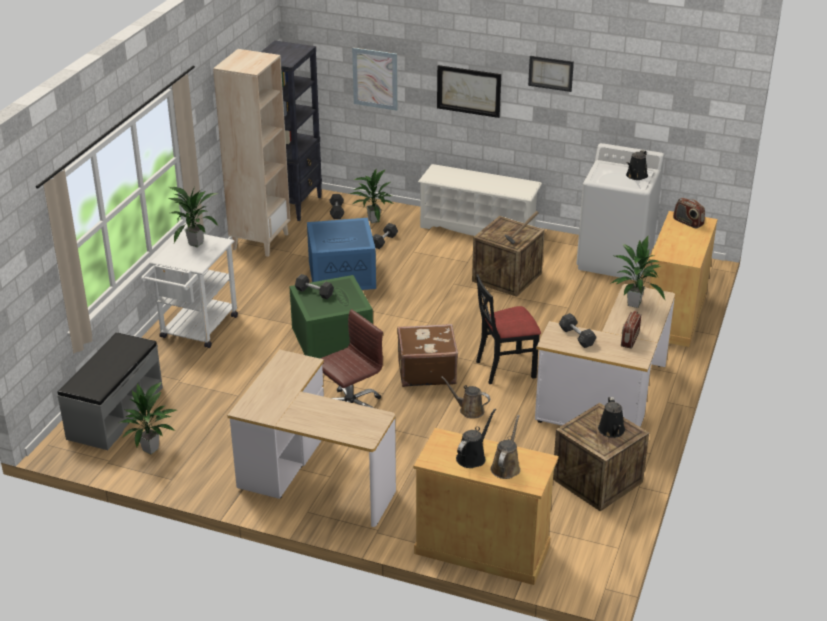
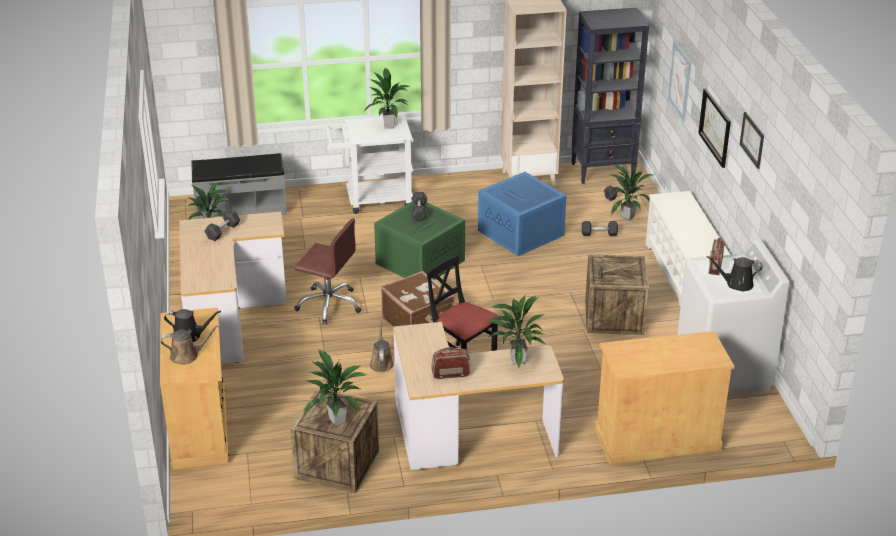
camera: 60 degrees right, 0 degrees up
grey dumbbell [559,313,597,348] -> grey dumbbell moved to [204,210,240,241]
black watering can [598,397,625,438] -> potted plant [303,349,367,426]
radio [673,198,705,229] -> radio moved to [708,238,725,275]

